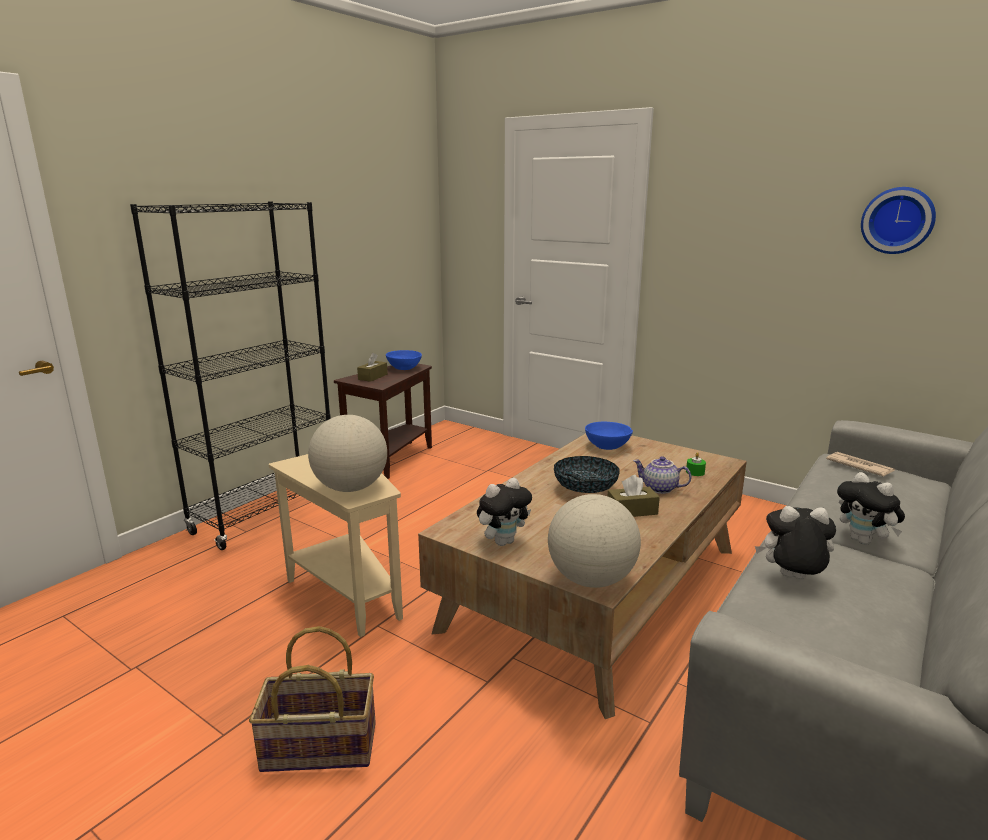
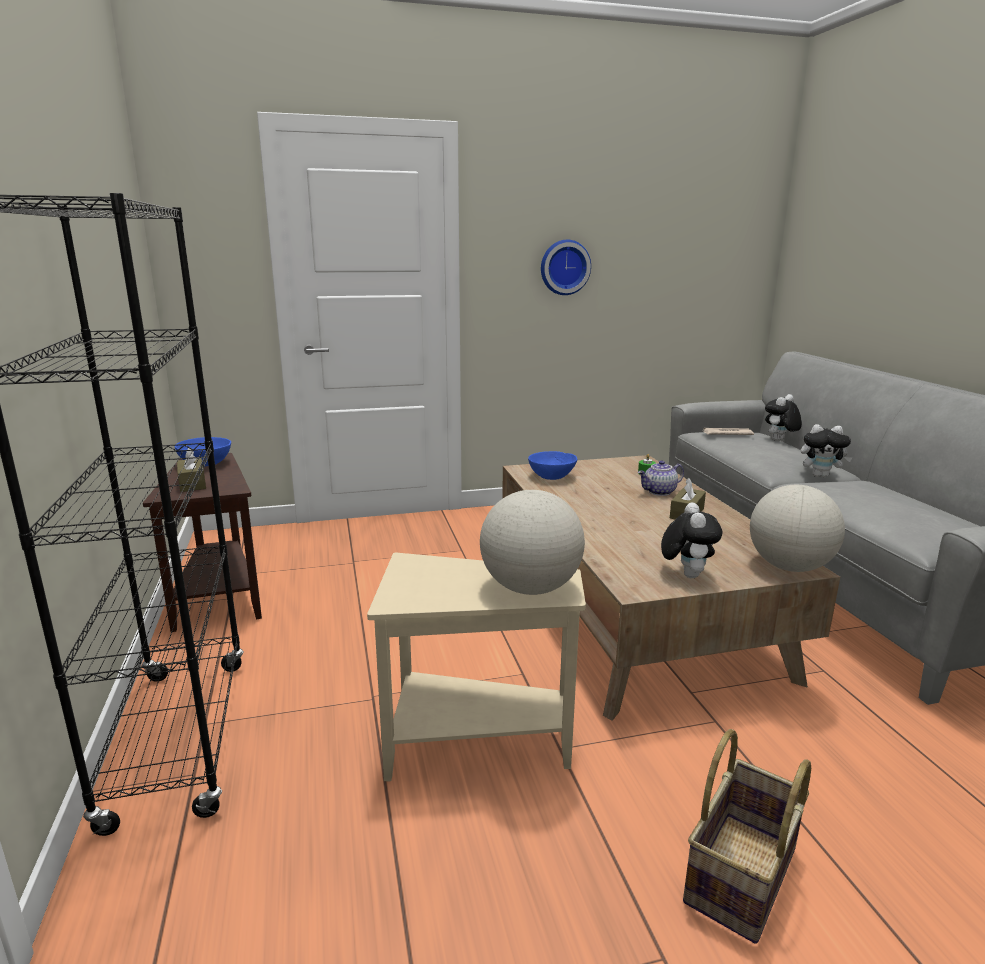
camera: 50 degrees left, 0 degrees up
bowl [554,456,620,493] -> none
plush toy [755,506,836,580] -> plush toy moved to [765,394,802,441]
wall clock [861,187,936,254] -> wall clock moved to [541,240,591,295]

